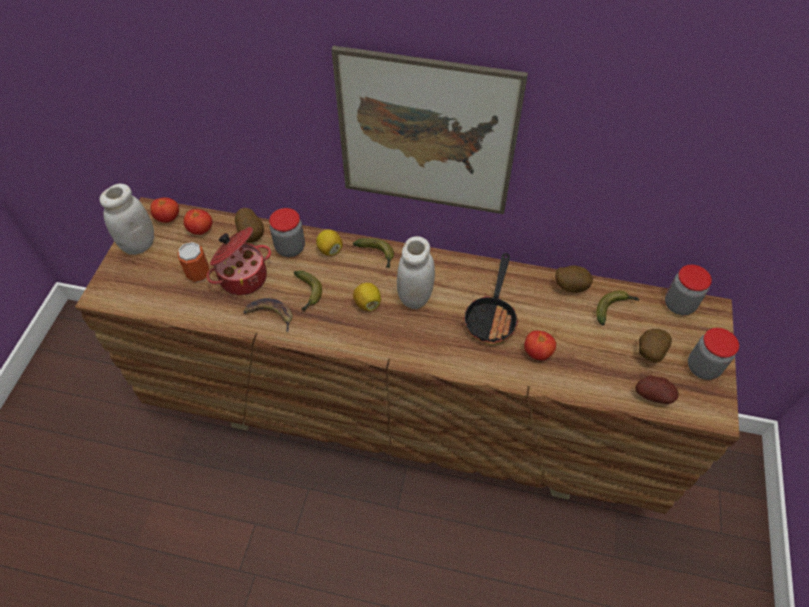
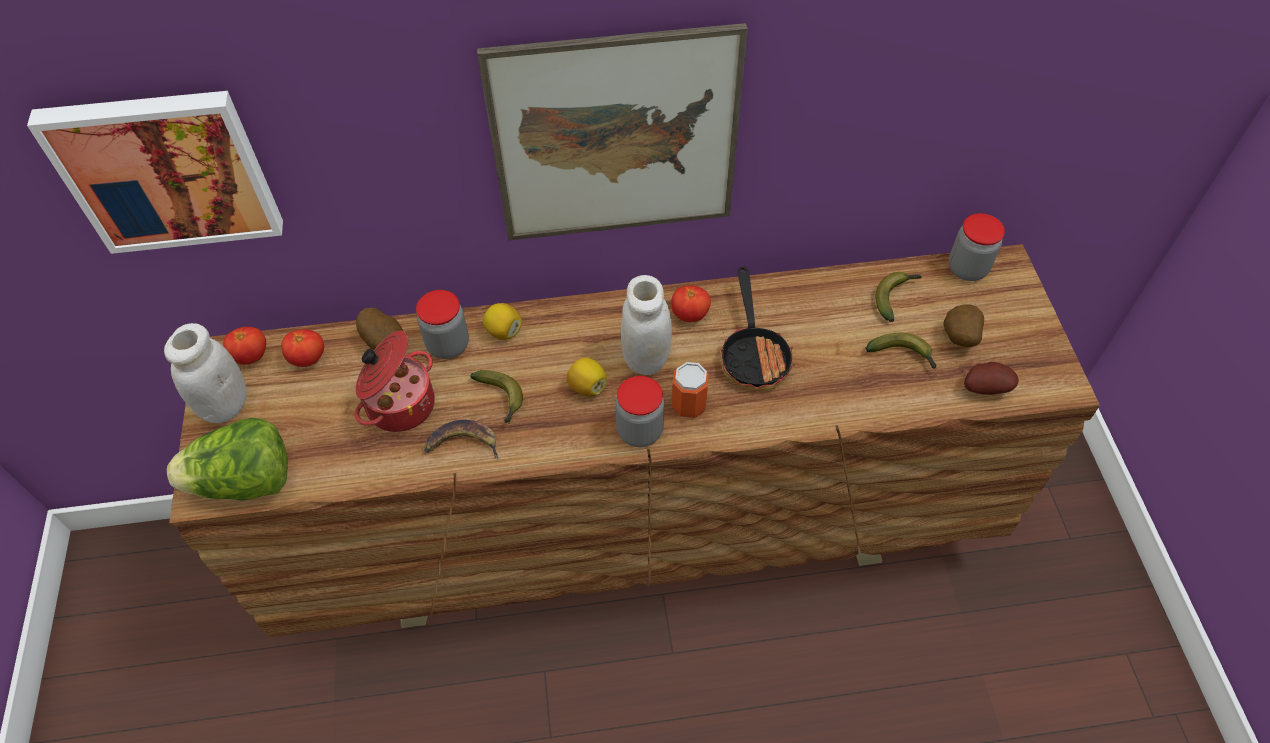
camera: 20 degrees left, 0 degrees up
can [178,242,210,282] -> can moved to [672,362,709,418]
banana [353,238,394,268] -> banana moved to [865,333,936,369]
tomato [524,330,556,360] -> tomato moved to [671,285,711,322]
potato [555,265,593,293] -> none
jar [688,328,739,380] -> jar moved to [615,376,664,447]
none -> picture [27,91,283,254]
none -> lettuce [167,418,288,501]

